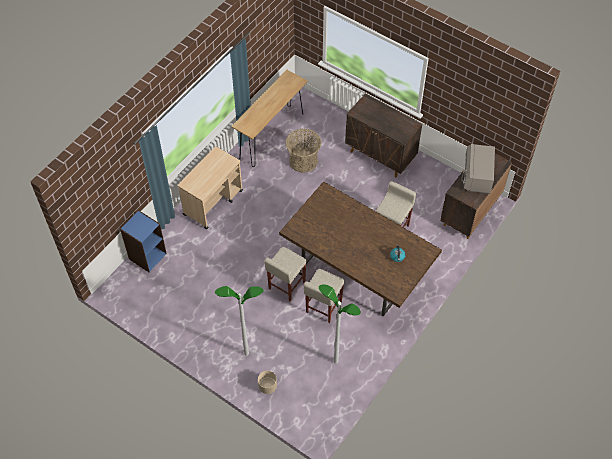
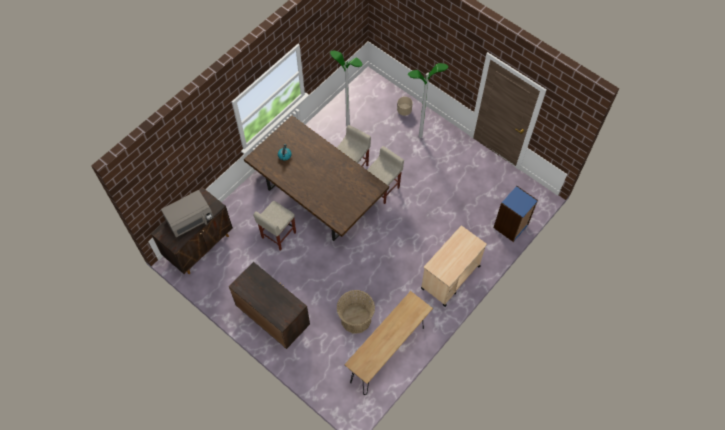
camera: 175 degrees left, 5 degrees up
grey microwave [461,144,495,194] -> grey microwave turned 45 degrees clockwise [161,190,214,237]

